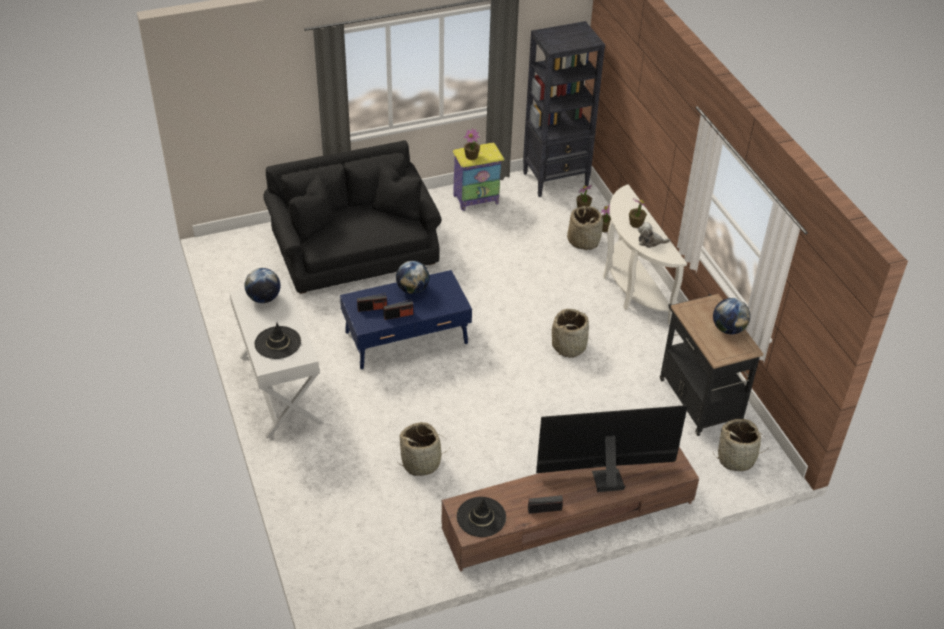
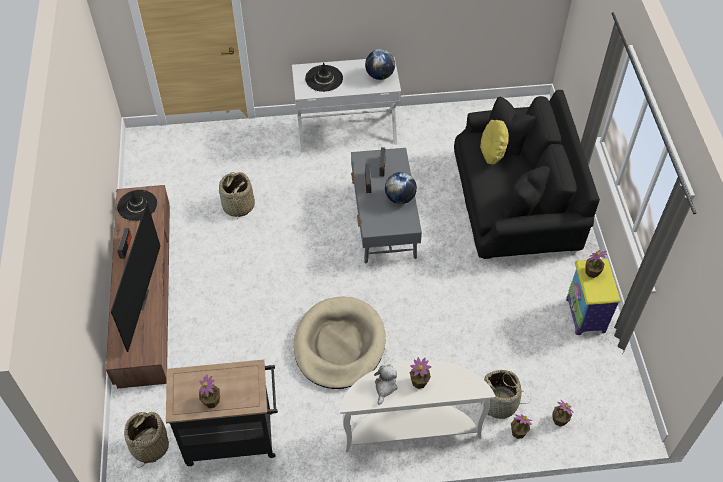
camera: 105 degrees right, 10 degrees up
blue coffee table [340,270,472,369] -> grey coffee table [351,148,422,263]
black bookcase [523,21,605,197] -> none
basket [552,309,589,358] -> beige dog bed [294,297,386,389]
globe [713,298,750,334] -> potted plant [199,374,220,408]
none -> yellow pillow [480,120,509,164]

